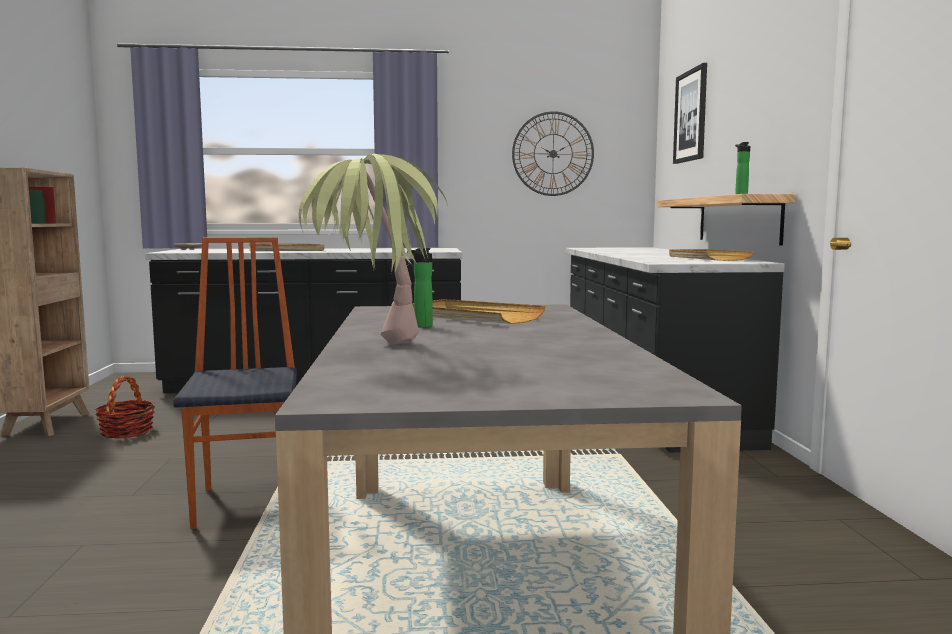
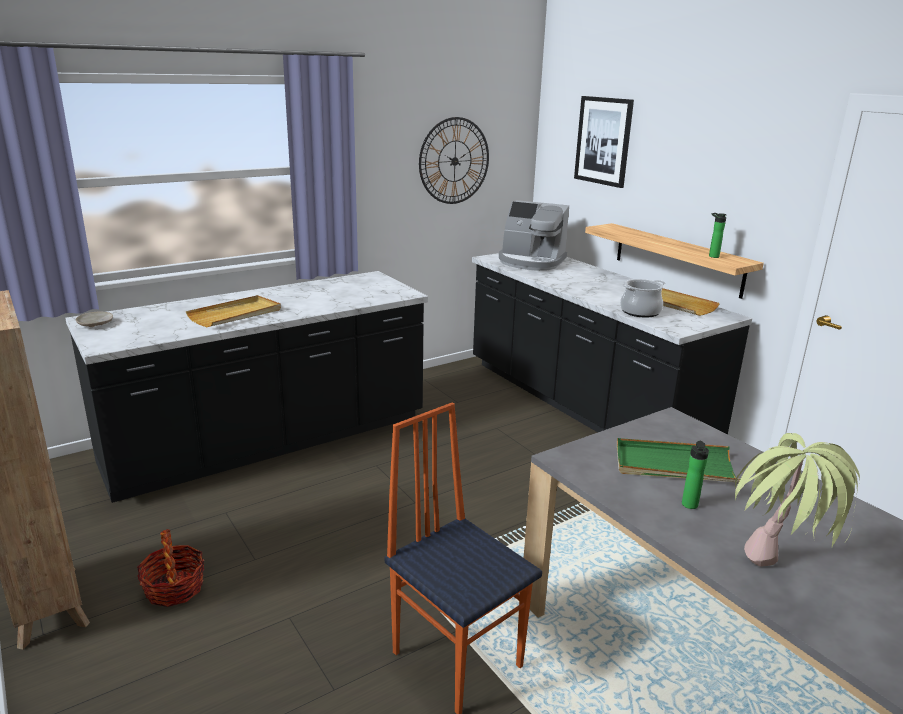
camera: 30 degrees left, 15 degrees up
beige tray [412,299,546,324] -> green tray [617,438,740,483]
none -> coffee machine [499,200,569,271]
none -> cooking pot [620,279,665,318]

